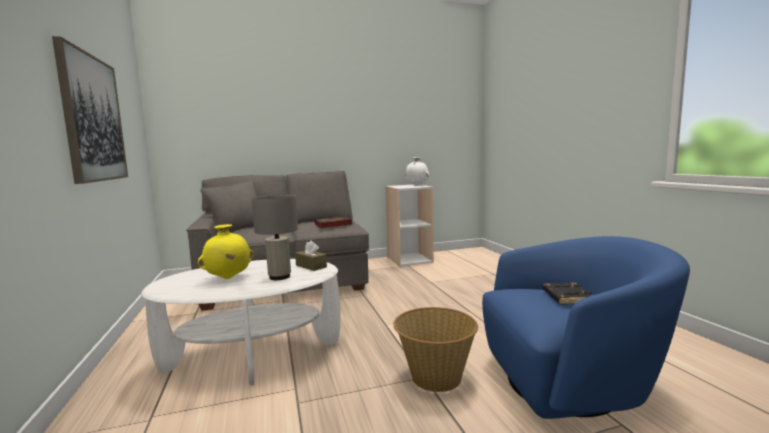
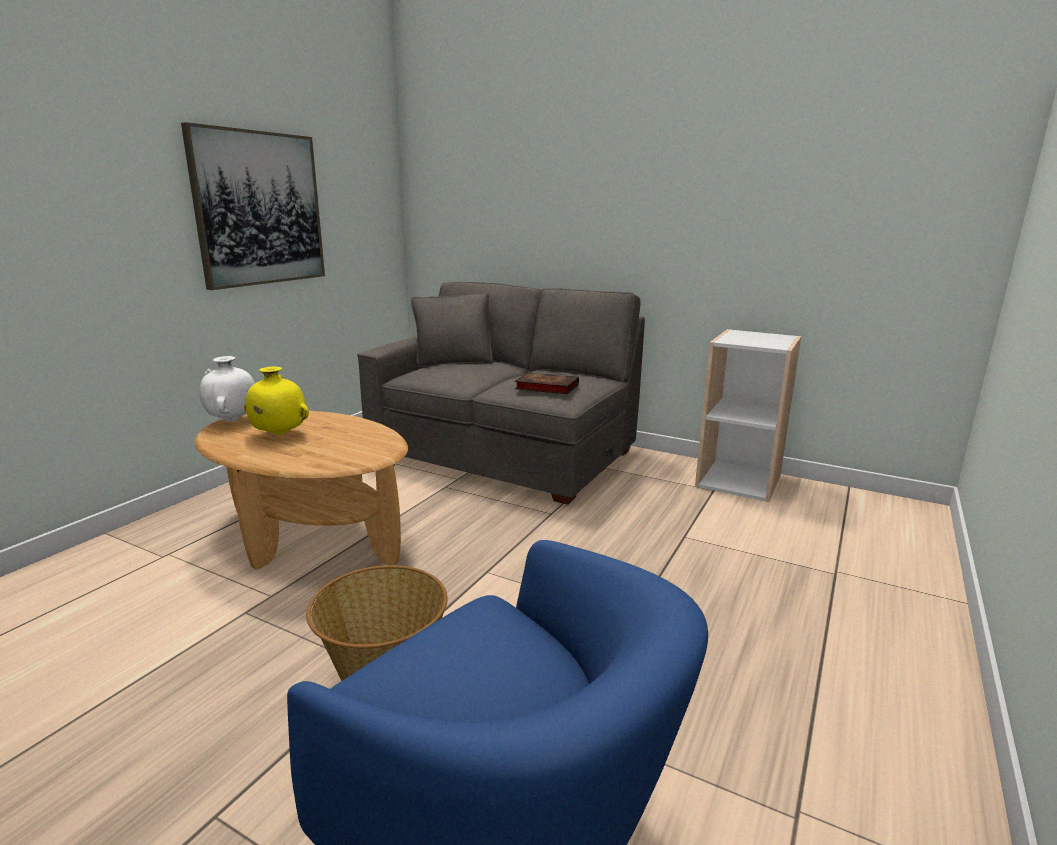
camera: 45 degrees right, 10 degrees up
white coffee table [141,259,340,385] -> brown coffee table [195,411,408,569]
grey table lamp [252,195,298,280] -> none
brown tissue box [295,241,327,271] -> none
white vase [405,157,430,186] -> white vase moved to [199,356,255,422]
black book [542,283,593,305] -> none

